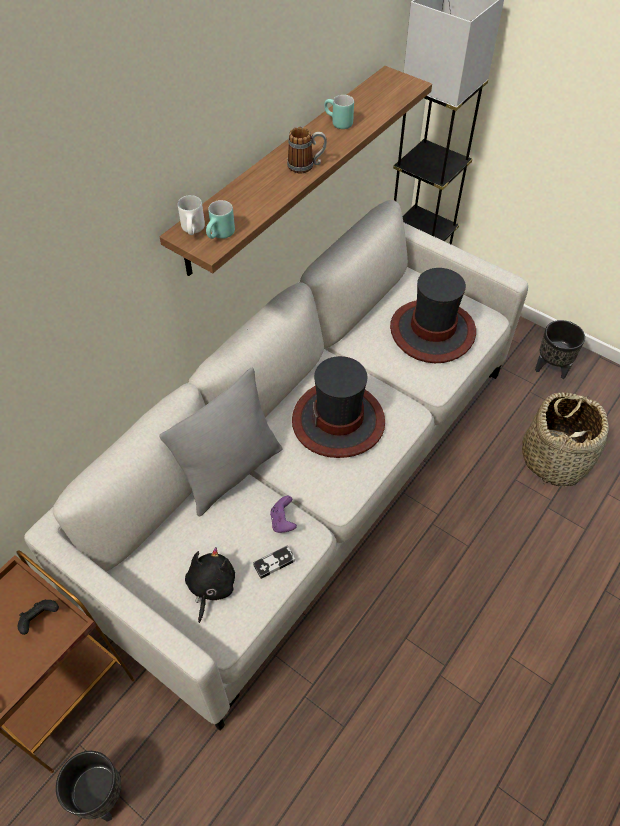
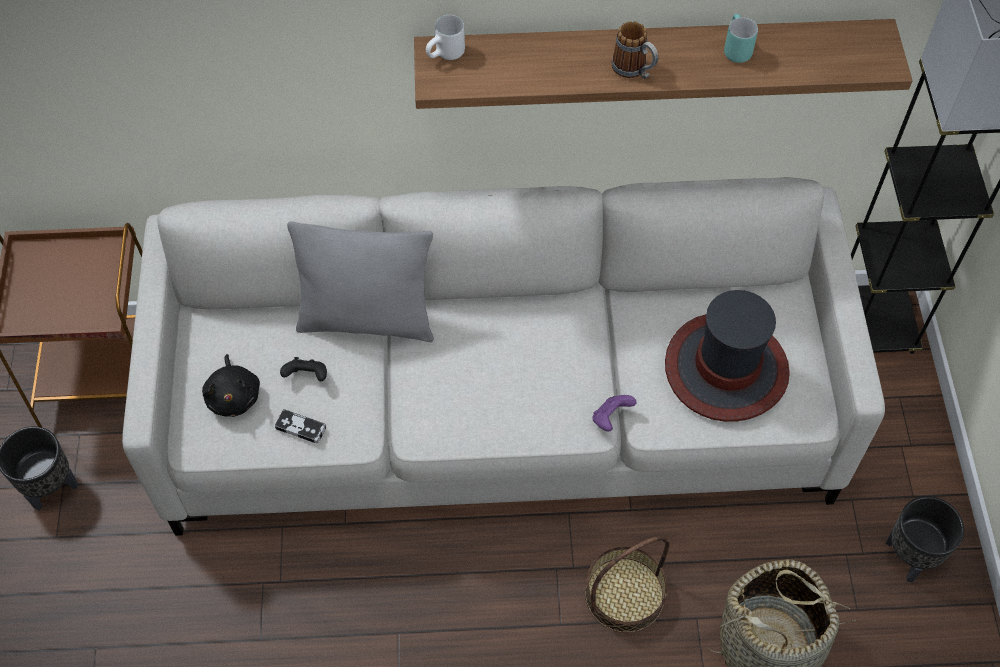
camera: 50 degrees right, 5 degrees up
black game controller [18,600,59,635] -> black game controller moved to [280,357,327,381]
black plush toy [185,547,235,623] -> black plush toy turned 105 degrees clockwise [202,354,260,417]
turquoise mug [206,200,235,239] -> none
purple game controller [270,496,297,533] -> purple game controller moved to [592,395,636,432]
hat [292,356,385,458] -> none
none -> basket [585,536,670,633]

